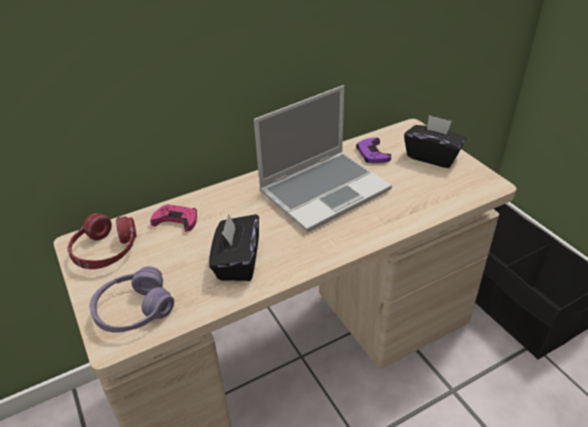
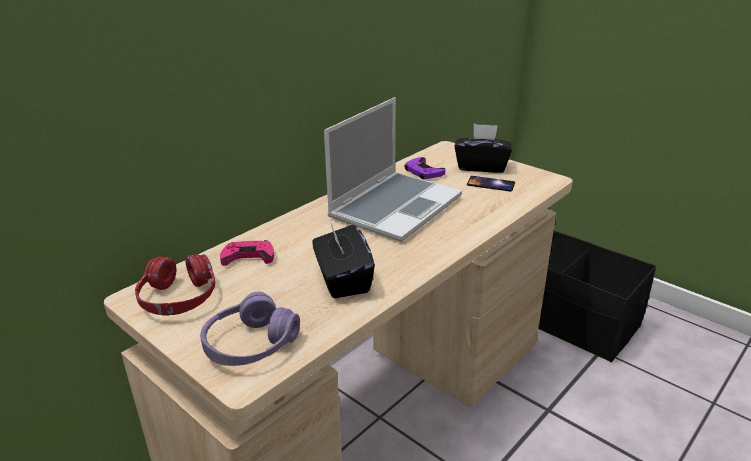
camera: 20 degrees left, 10 degrees down
none -> phone [467,176,515,191]

